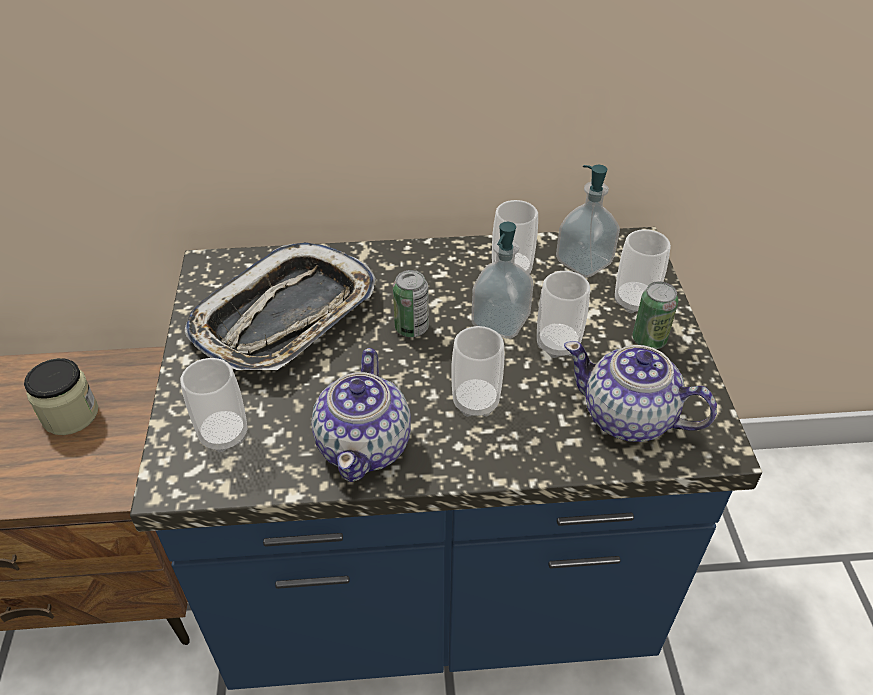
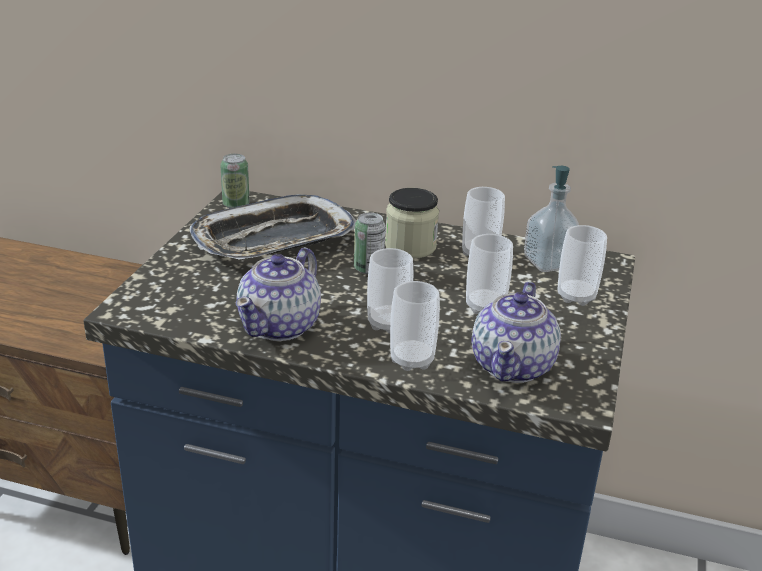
camera: 20 degrees right, 15 degrees down
jar [24,358,98,435] -> jar moved to [385,188,439,258]
cup [180,358,247,452] -> cup moved to [390,281,440,371]
soap dispenser [471,222,533,339] -> none
teapot [564,341,717,442] -> teapot turned 120 degrees counterclockwise [471,282,561,383]
can [632,281,679,349] -> can moved to [221,154,250,208]

